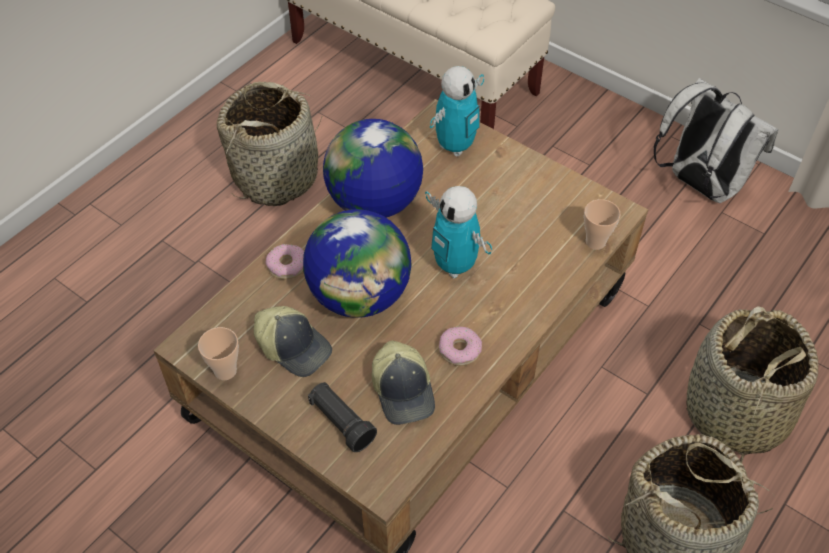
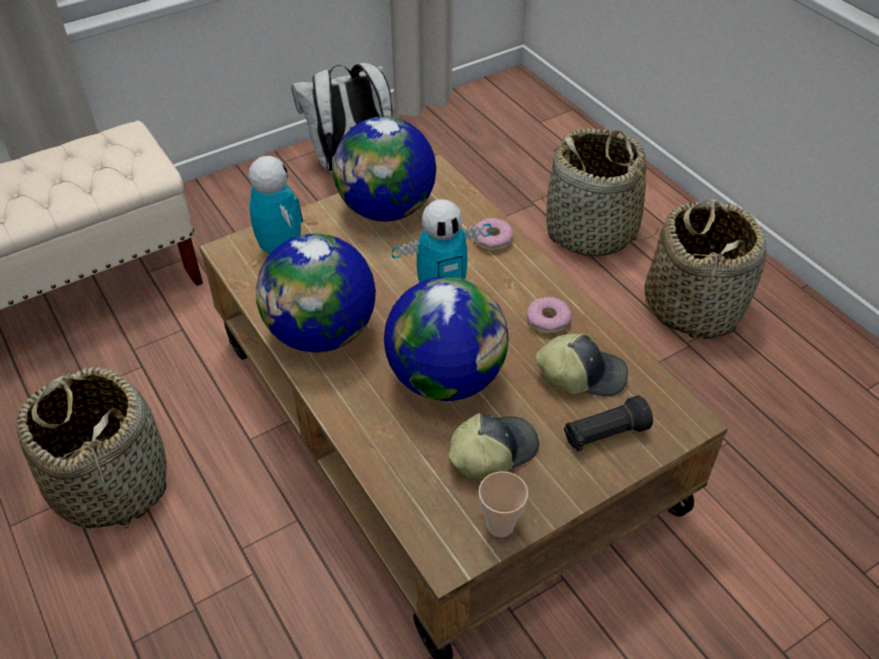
camera: 70 degrees left, 5 degrees down
donut [266,244,304,280] -> donut moved to [473,218,513,251]
cup [584,199,621,250] -> none
none -> globe [333,116,436,221]

